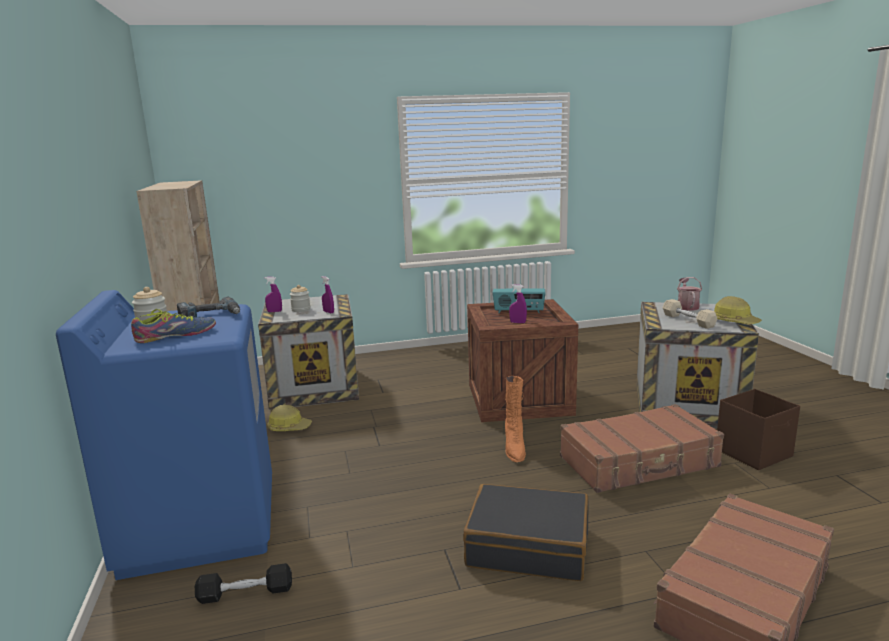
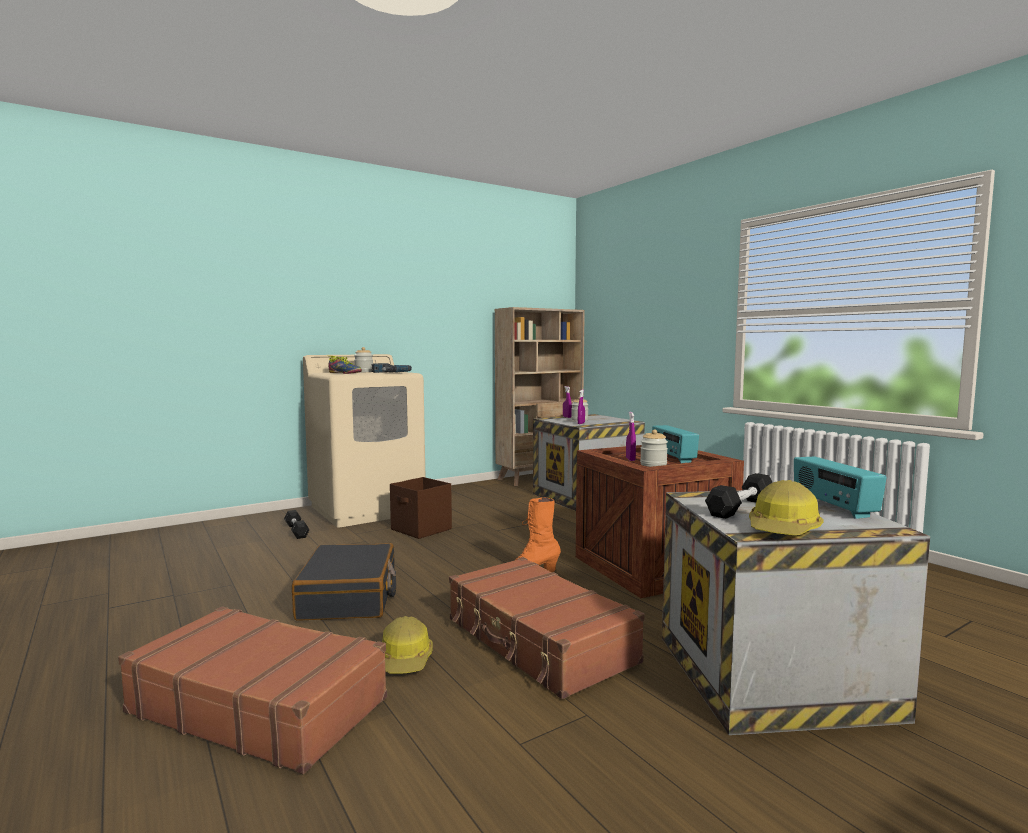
camera: 70 degrees right, 10 degrees down
blue washing machine [56,290,272,580] -> beige washing machine [303,354,426,528]
hard hat [267,405,312,431] -> hard hat moved to [382,616,433,674]
beige dumbbell [663,299,718,329] -> black dumbbell [705,473,773,519]
watering can [677,277,702,311] -> radio [794,457,887,519]
brown storage box [717,389,800,470] -> brown storage box moved to [390,477,452,539]
none -> jar [640,429,668,467]

